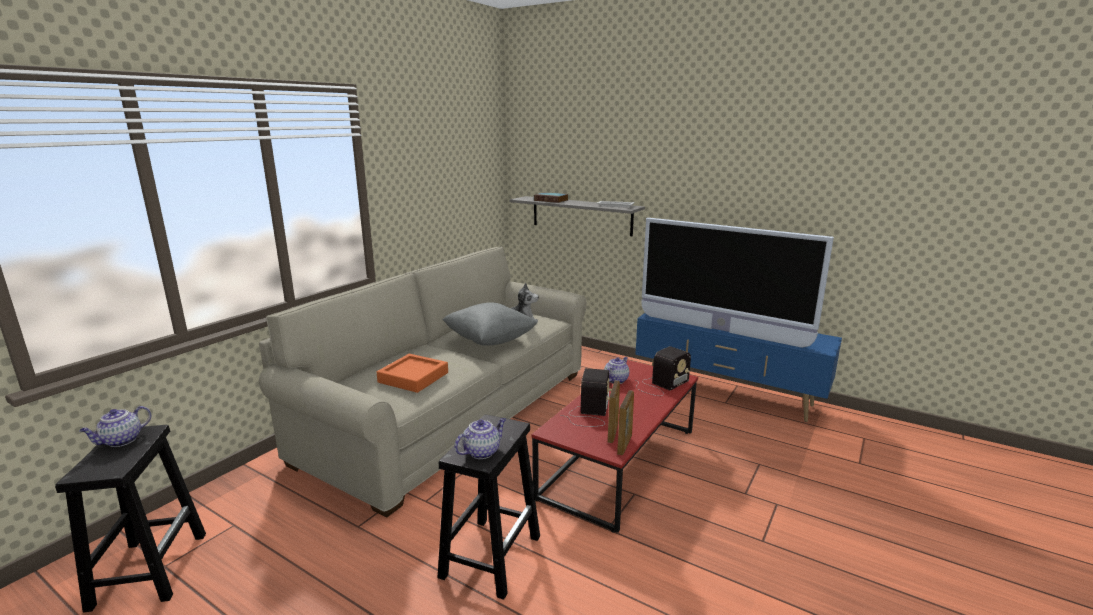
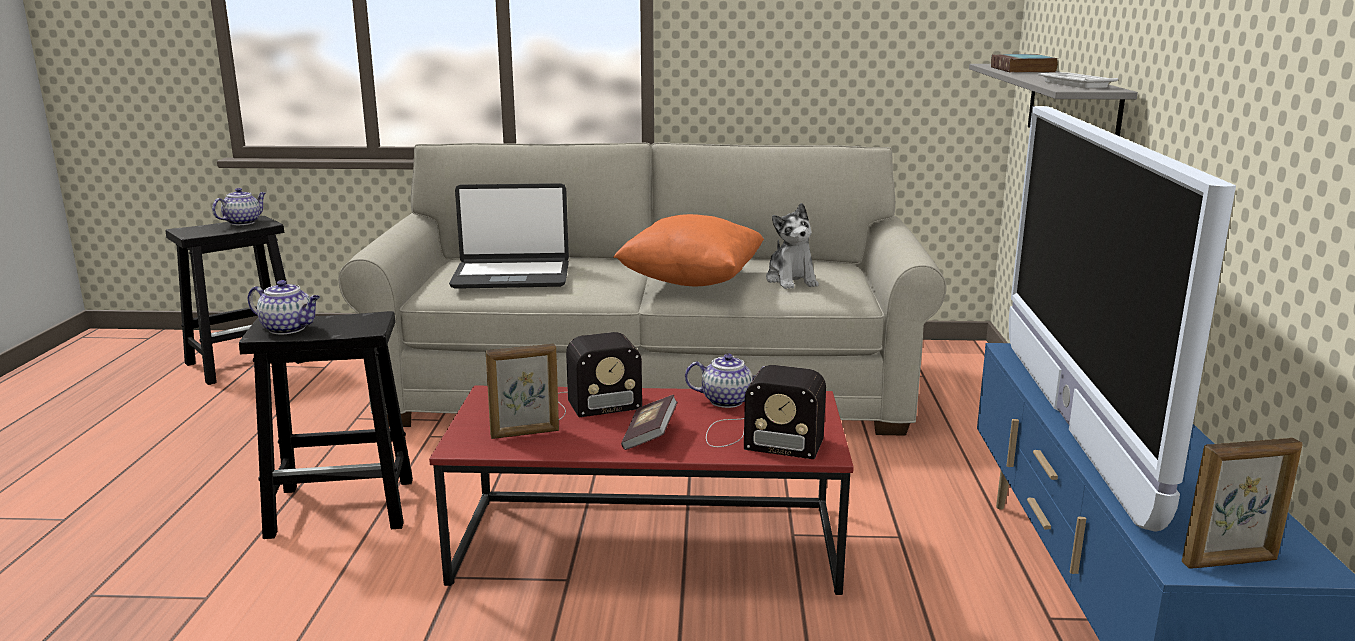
camera: 60 degrees right, 0 degrees up
teapot [79,406,151,447] -> teapot turned 120 degrees clockwise [212,188,266,225]
orange tray [376,354,448,393] -> laptop [449,183,569,289]
grey pillow [442,302,538,346] -> orange pillow [613,214,764,286]
picture frame [617,390,634,455] -> picture frame moved to [1182,438,1303,569]
none -> book [621,395,677,450]

